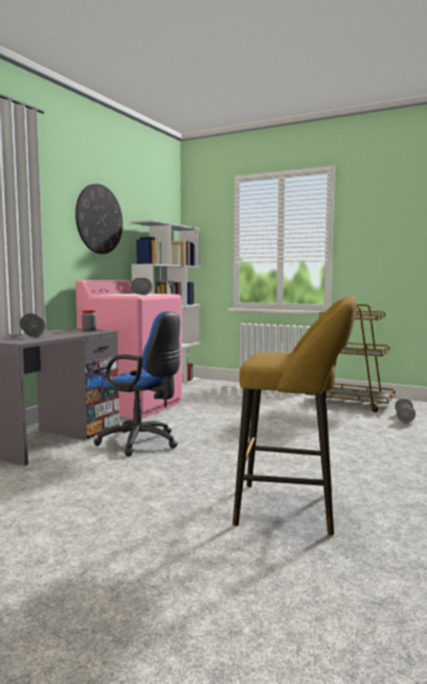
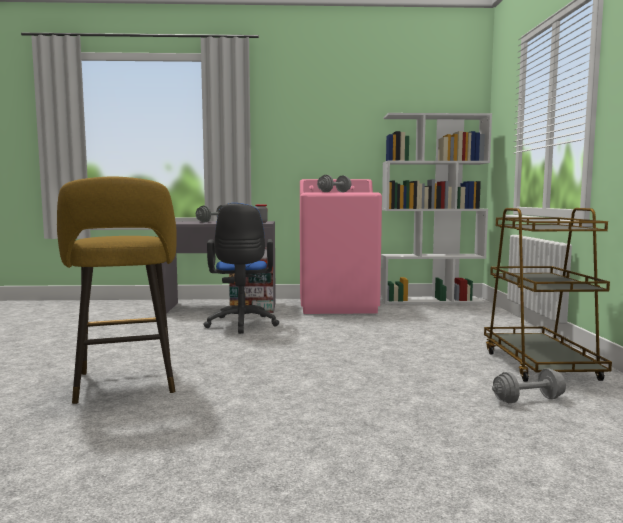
camera: 60 degrees right, 0 degrees up
wall clock [75,184,123,254] -> none

